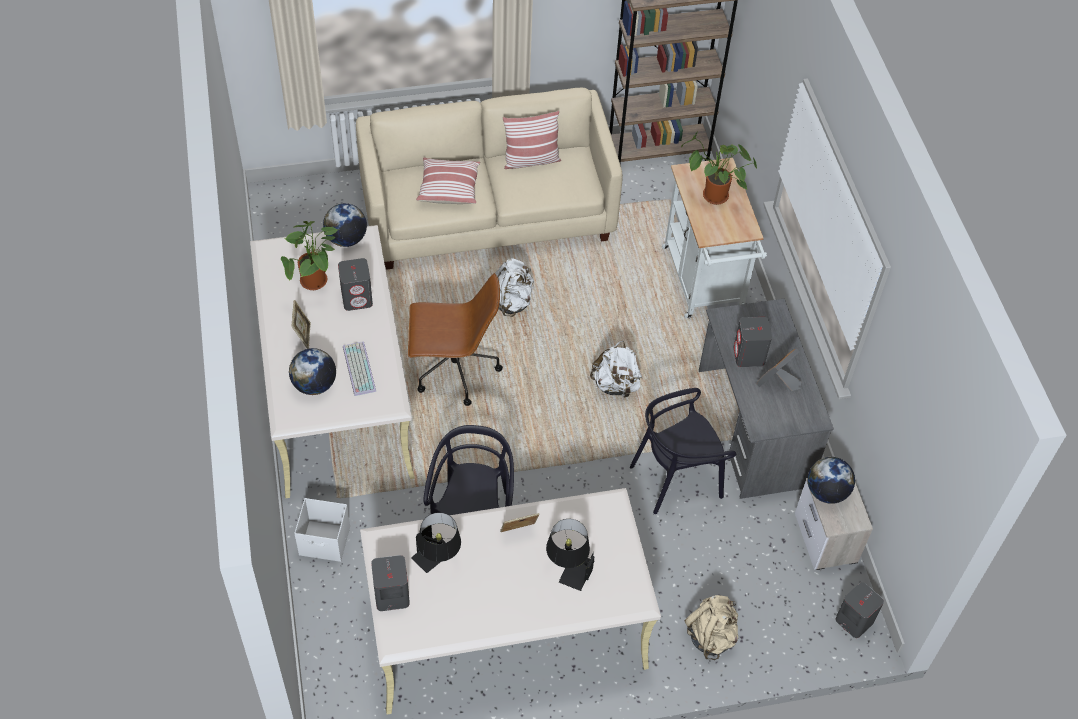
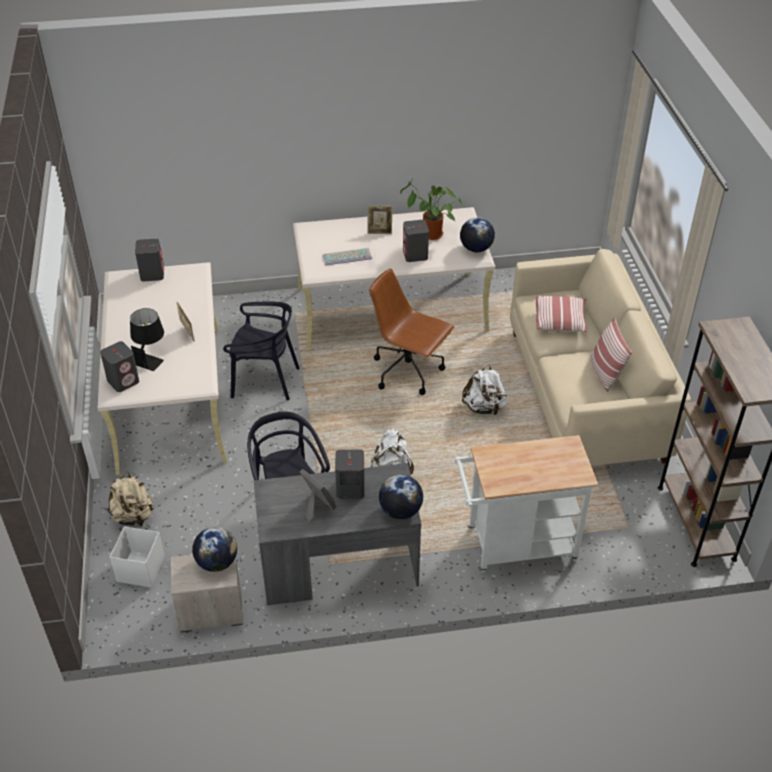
camera: 95 degrees right, 10 degrees down
globe [289,348,336,395] -> globe moved to [379,475,423,519]
white storage box [294,498,350,562] -> white storage box moved to [110,526,165,588]
brown office chair [408,273,503,406] -> brown office chair turned 120 degrees clockwise [369,269,454,395]
black table lamp [411,512,461,573] -> none
potted plant [681,132,757,205] -> none
grey speaker [835,582,884,638] -> grey speaker moved to [100,341,139,392]

